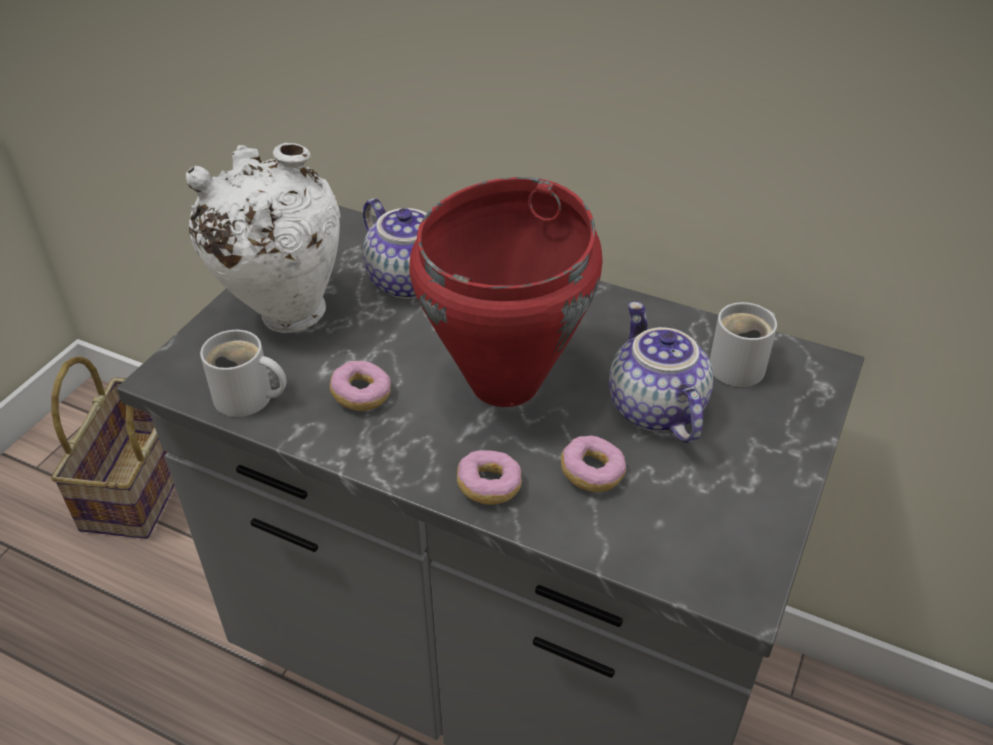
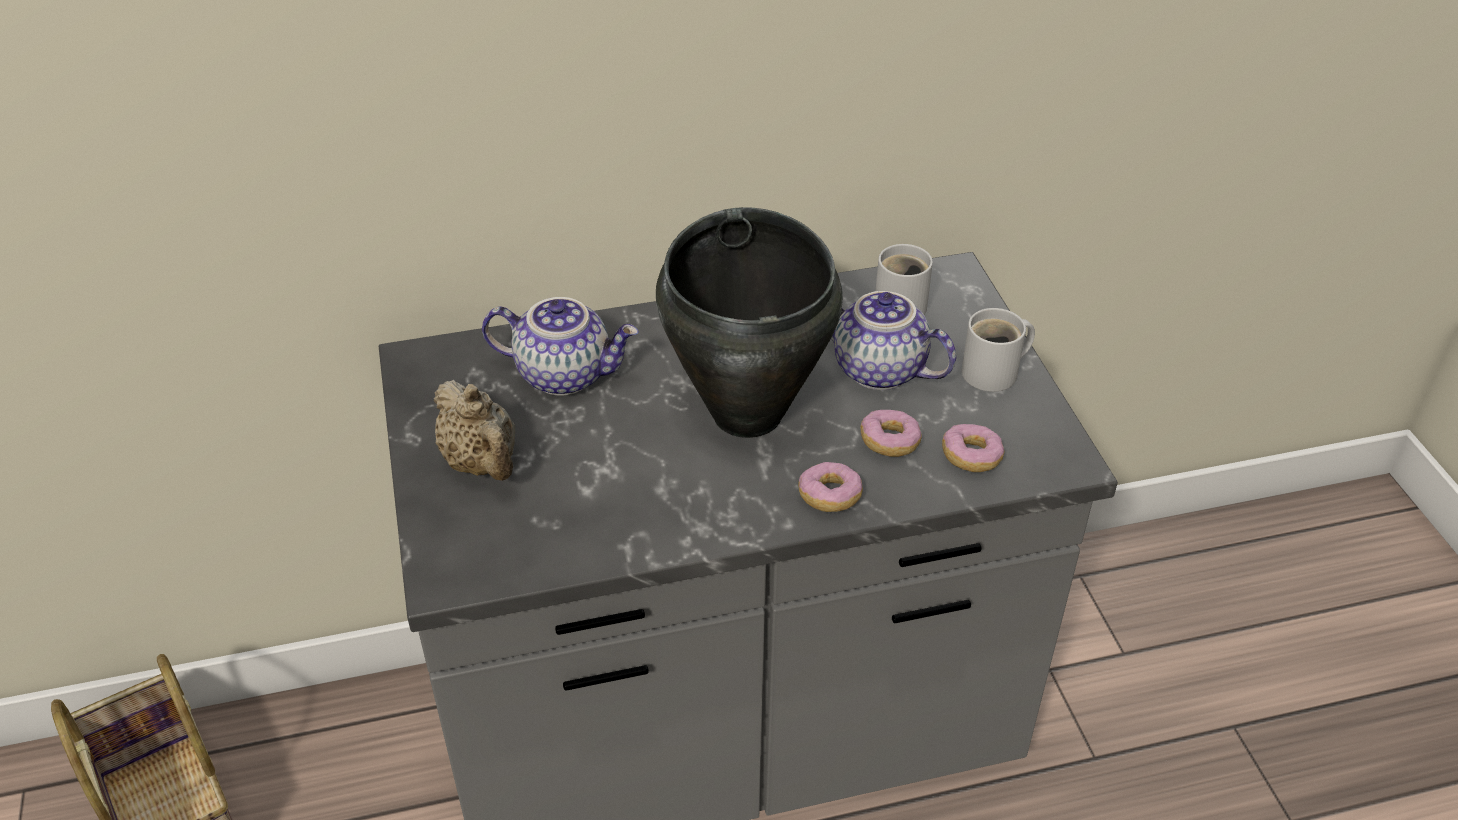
camera: 40 degrees left, 0 degrees up
white vase [186,143,341,333] -> beige teapot [433,380,515,481]
white mug [200,330,286,417] -> white mug moved to [961,308,1035,392]
donut [330,361,391,411] -> donut moved to [942,424,1005,472]
red cooking pot [409,177,603,407] -> black cooking pot [656,207,843,438]

